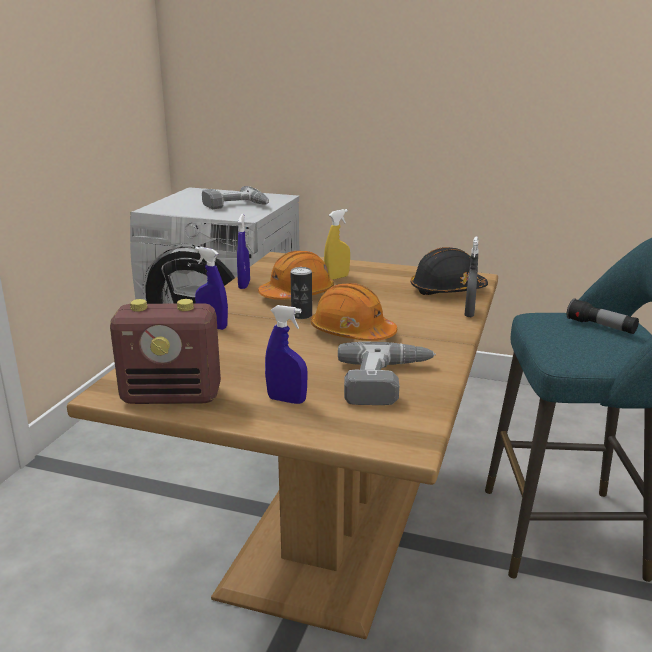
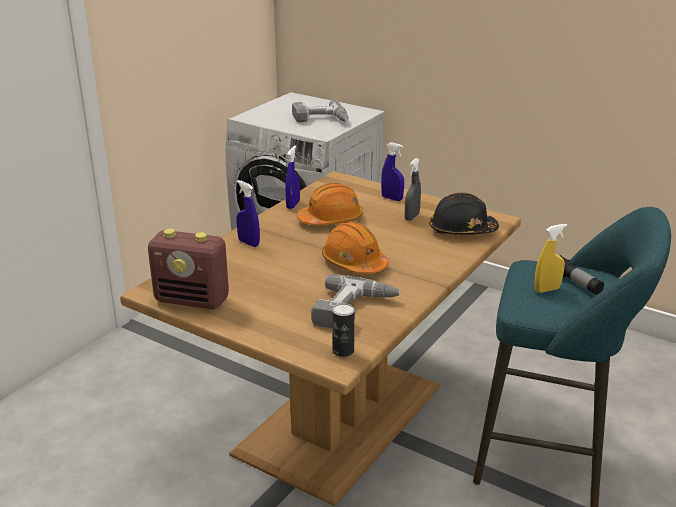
camera: 15 degrees right, 5 degrees up
blue spray bottle [265,305,308,404] -> blue spray bottle moved to [381,142,404,201]
can [291,267,312,319] -> can moved to [332,303,355,357]
yellow spray bottle [324,209,350,280] -> yellow spray bottle moved to [534,224,567,293]
grey spray bottle [464,237,479,317] -> grey spray bottle moved to [405,158,421,221]

